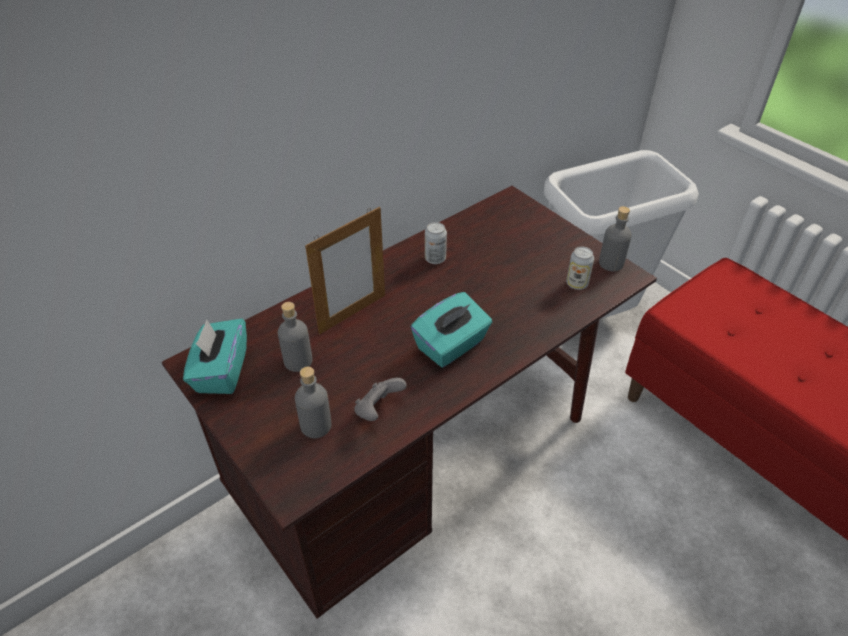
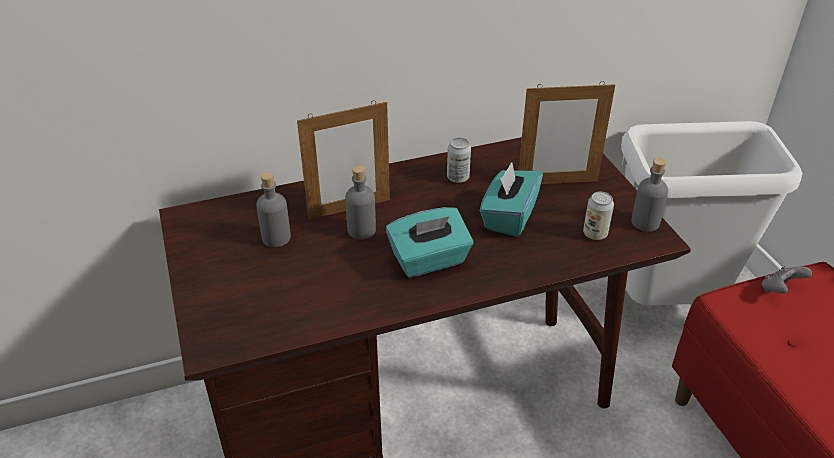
camera: 20 degrees right, 5 degrees down
turquoise tissue box [183,318,247,394] -> turquoise tissue box moved to [480,162,543,237]
grey bottle [295,367,331,438] -> grey bottle moved to [345,165,376,240]
grey game controller [354,378,407,421] -> grey game controller moved to [761,266,812,293]
none -> picture frame [518,81,615,184]

